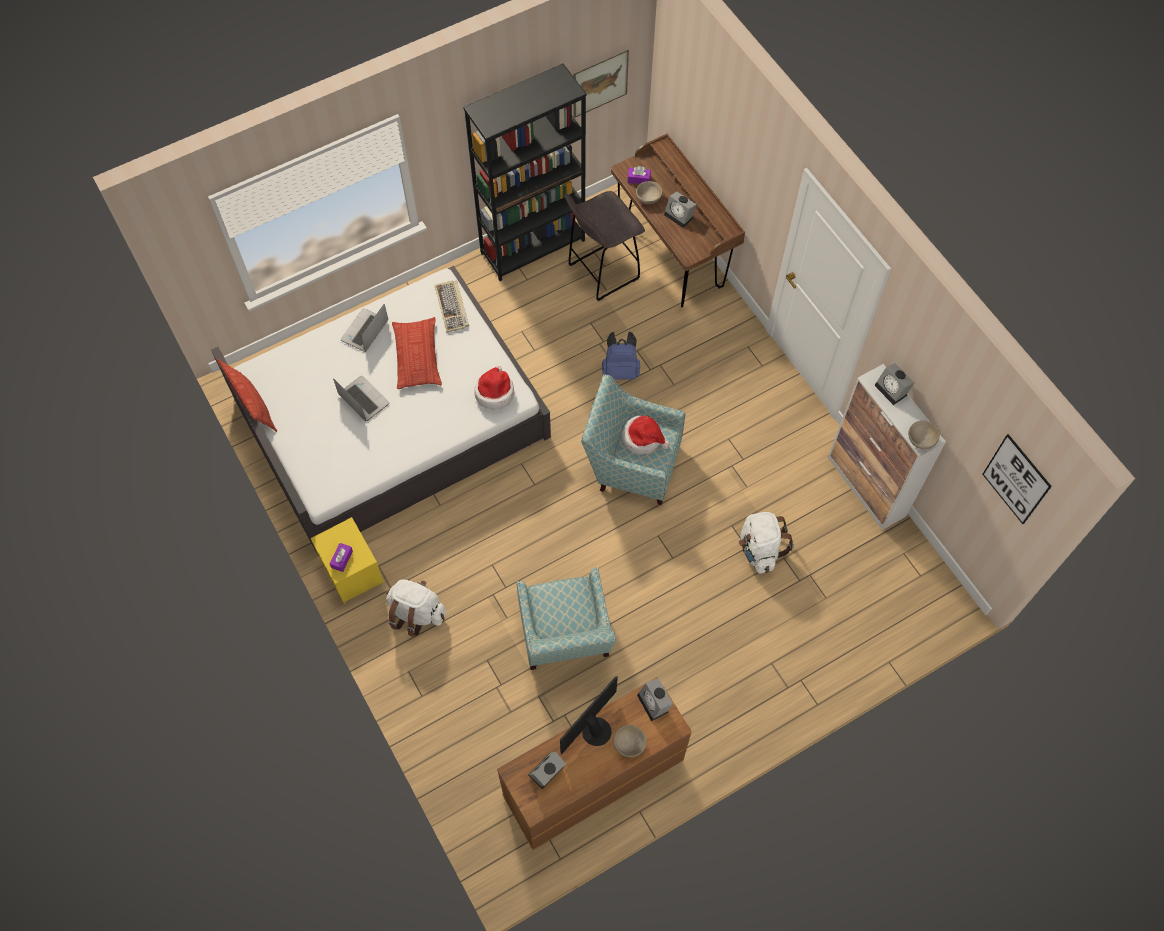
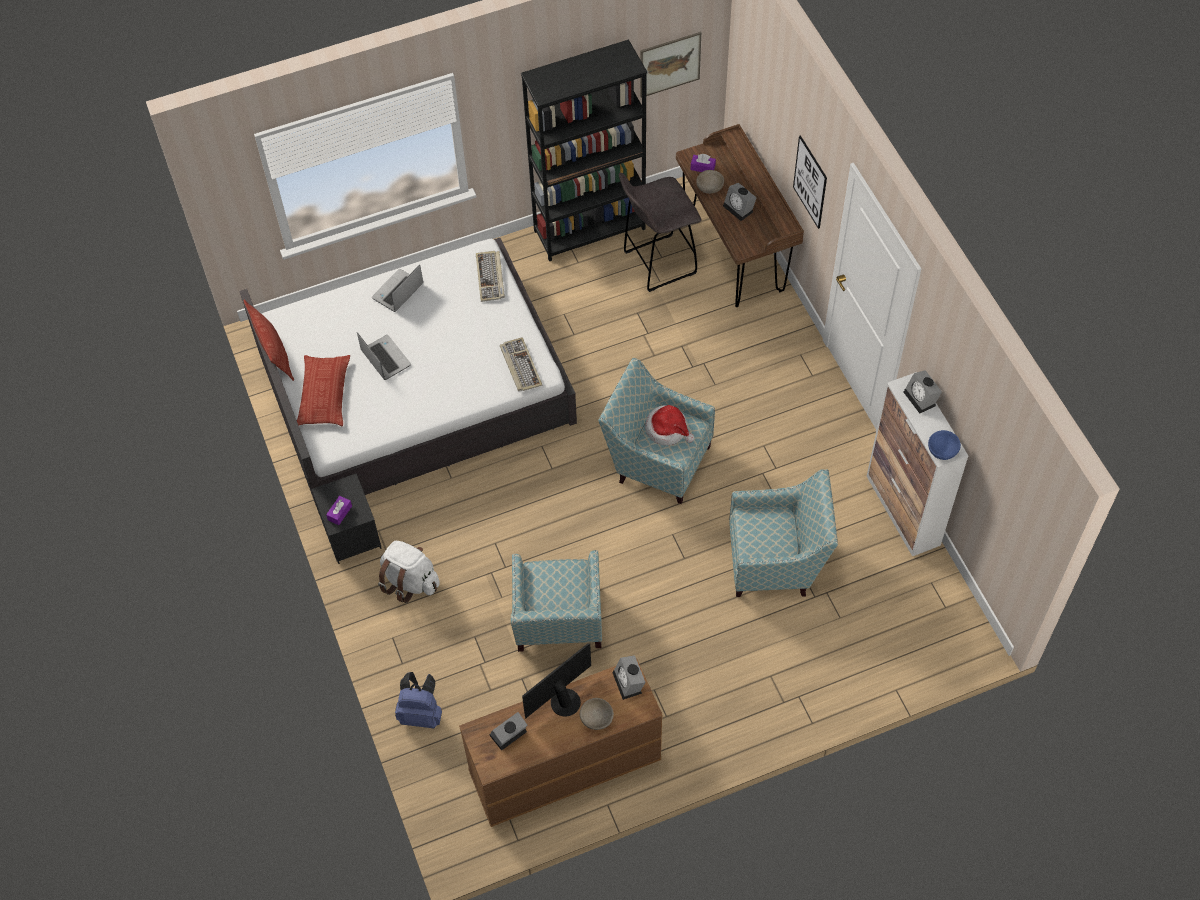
camera: 10 degrees right, 5 degrees down
yellow nightstand [311,517,384,604] -> black nightstand [312,473,382,564]
pillow [392,317,442,389] -> pillow moved to [297,355,350,426]
hat [474,366,514,409] -> keyboard [500,337,542,391]
blue backpack [602,332,640,379] -> blue backpack moved to [395,672,442,728]
white backpack [739,512,794,574] -> armchair [729,469,838,597]
beige bowl [909,420,940,450] -> blue bowl [928,430,961,460]
picture [982,434,1052,524] -> picture moved to [793,135,827,229]

